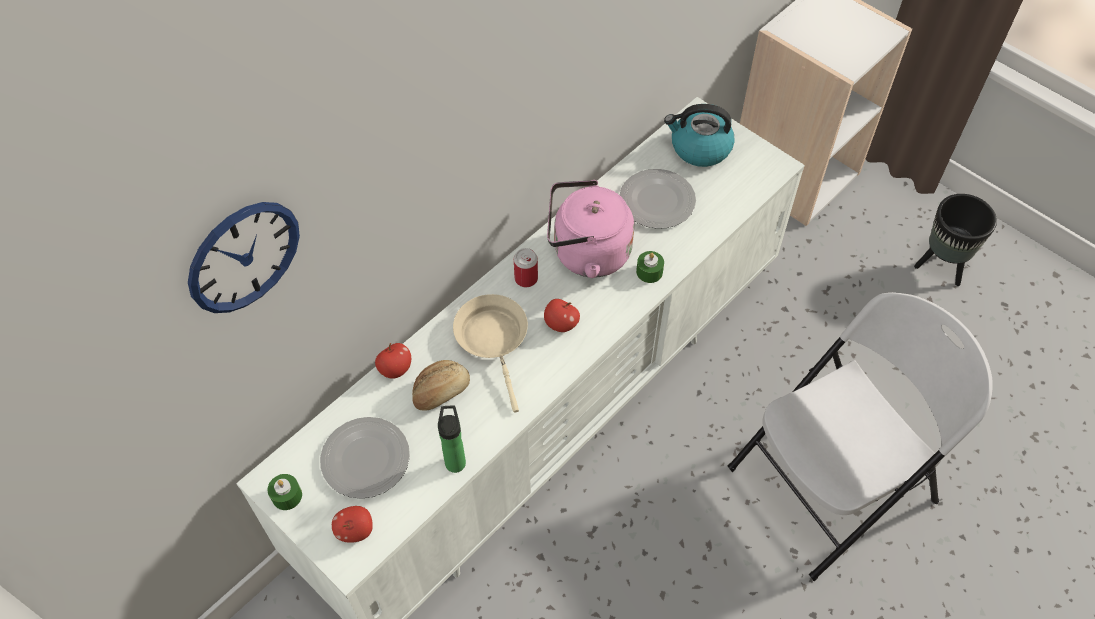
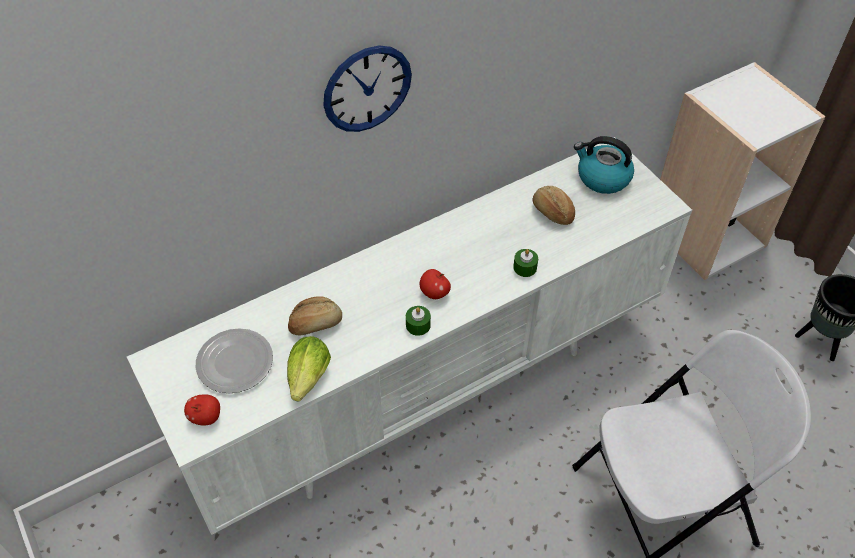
camera: 15 degrees right, 5 degrees down
wall clock [188,202,300,313] -> wall clock moved to [323,45,412,132]
green candle [268,474,302,510] -> green candle moved to [406,306,431,336]
apple [375,343,411,379] -> none
bottle [438,405,466,473] -> lettuce [287,336,331,401]
beige frying pan [453,294,528,413] -> none
can [514,248,538,287] -> none
pink kettle [547,180,634,278] -> none
plate [620,169,696,229] -> bread [533,186,575,225]

